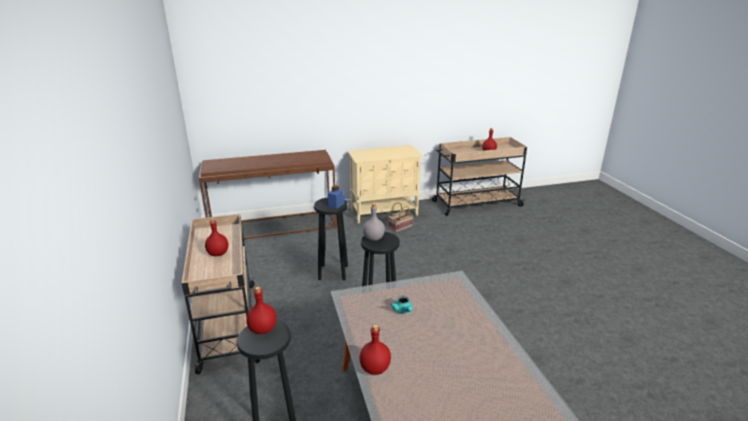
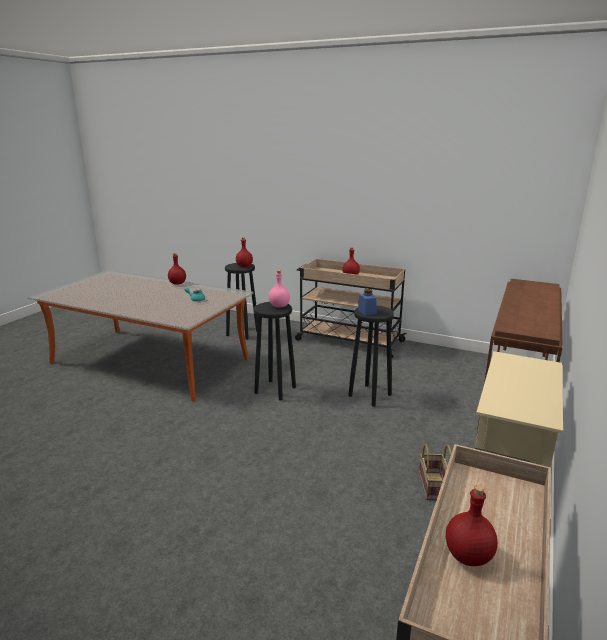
camera: 130 degrees right, 5 degrees down
grey bottle [363,204,385,241] -> pink bottle [269,270,290,308]

